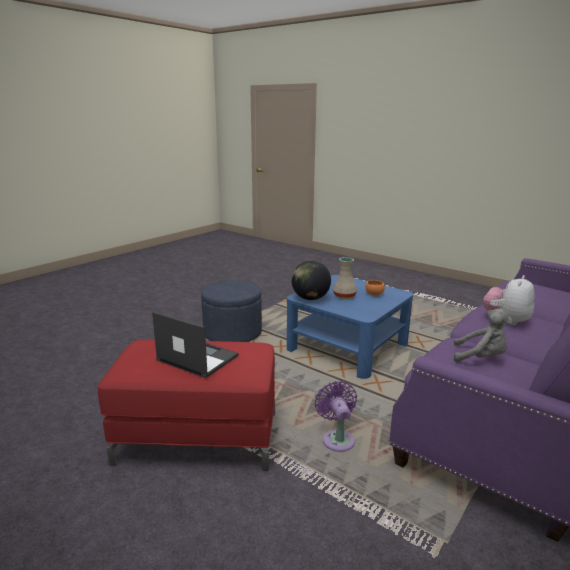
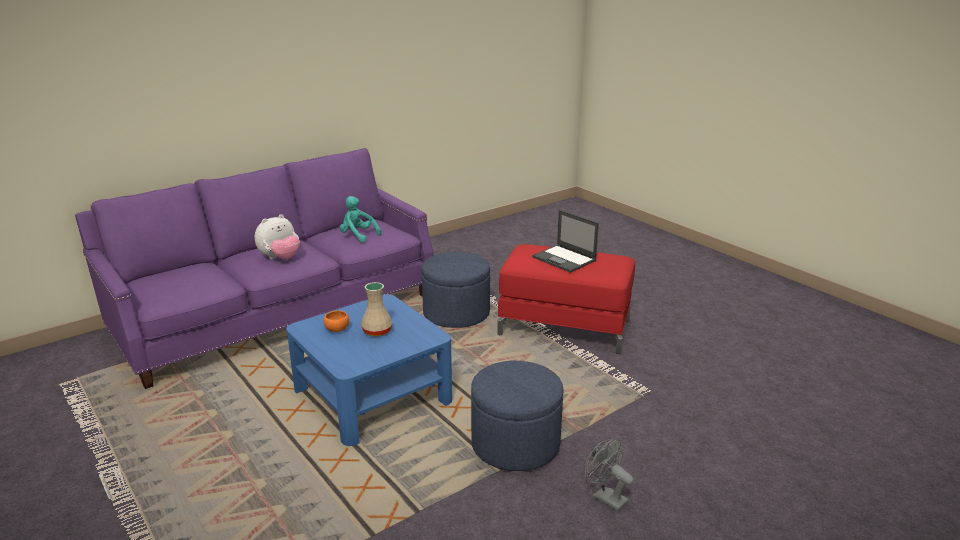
camera: 165 degrees left, 5 degrees up
globe [291,260,331,300] -> none
purple fan [315,381,357,452] -> blue ottoman [422,252,490,328]
grey plush toy [454,309,512,363] -> turquoise plush toy [340,196,381,242]
none -> grey fan [585,438,634,511]

